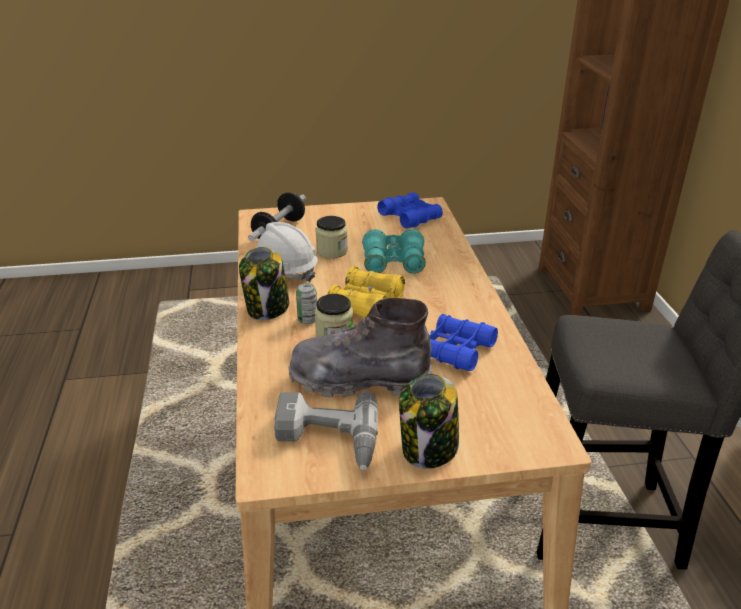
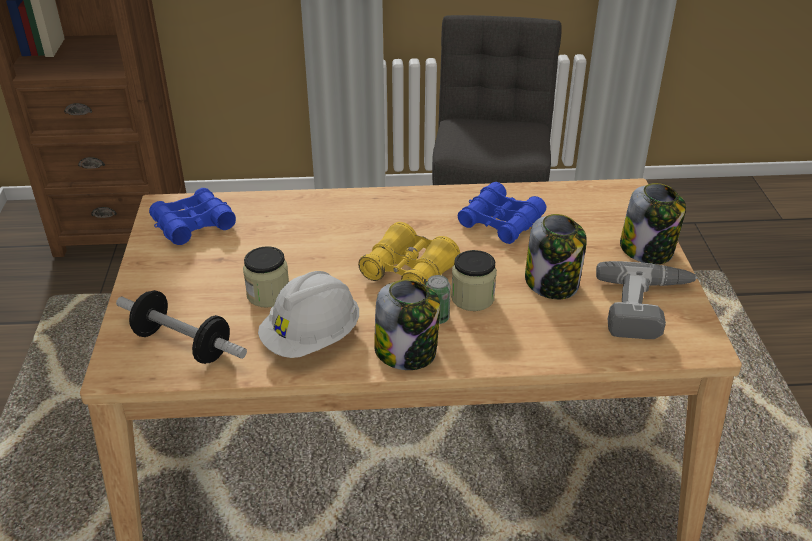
camera: 85 degrees left, 5 degrees up
grey boot [288,298,433,398] -> jar [525,214,587,299]
turquoise binoculars [362,229,426,274] -> none

